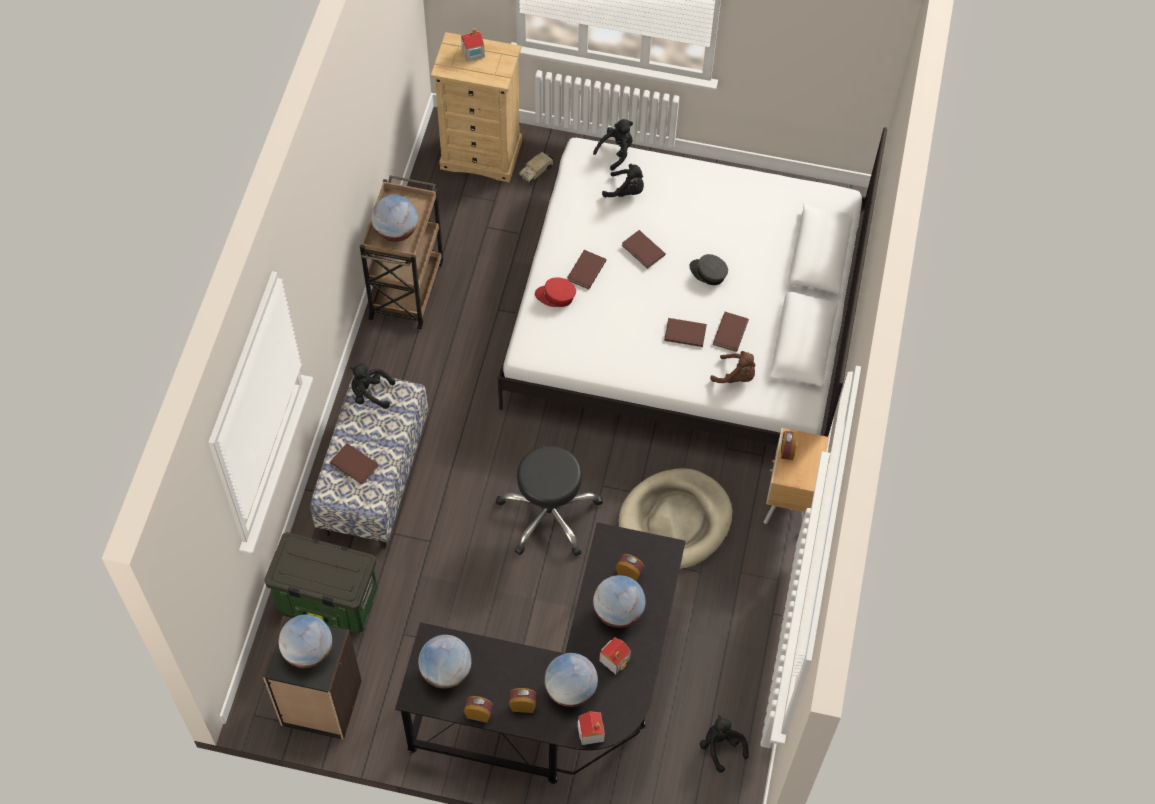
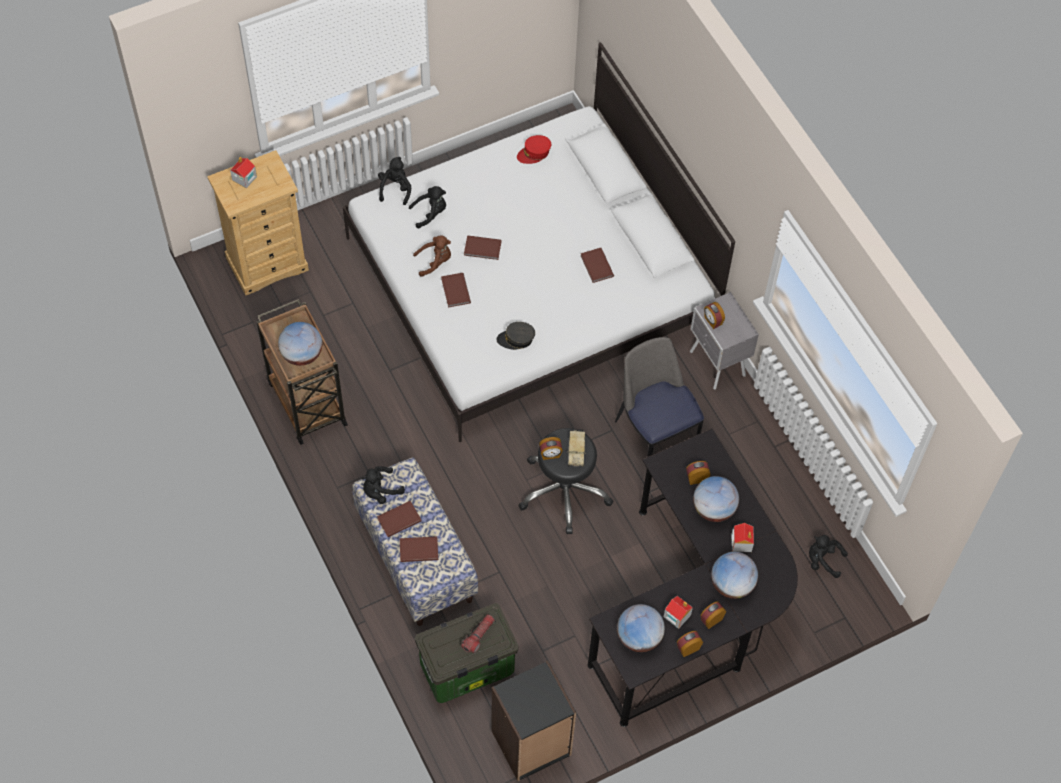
camera: 40 degrees left, 0 degrees up
globe [279,615,332,668] -> none
toy truck [519,152,554,185] -> toy truck moved to [567,429,586,467]
red cap [535,277,576,307] -> red cap moved to [517,135,551,164]
toy house [577,711,605,745] -> toy house moved to [664,596,693,629]
beige dog bed [618,468,733,569] -> chair [615,337,704,470]
brown book [664,318,707,347] -> brown book moved to [377,501,422,537]
grey cap [689,254,728,285] -> grey cap moved to [497,322,535,350]
brown plush toy [710,351,756,383] -> brown plush toy moved to [413,235,451,277]
brown nightstand [764,428,829,524] -> grey nightstand [690,292,759,390]
none -> flashlight [461,614,495,653]
none -> alarm clock [539,437,563,460]

